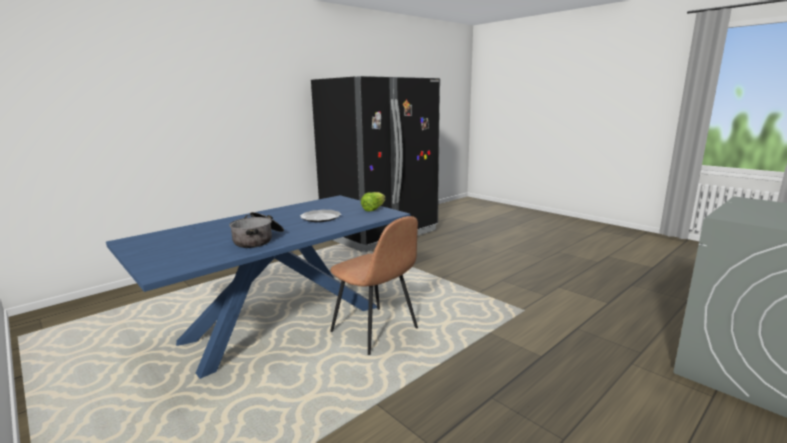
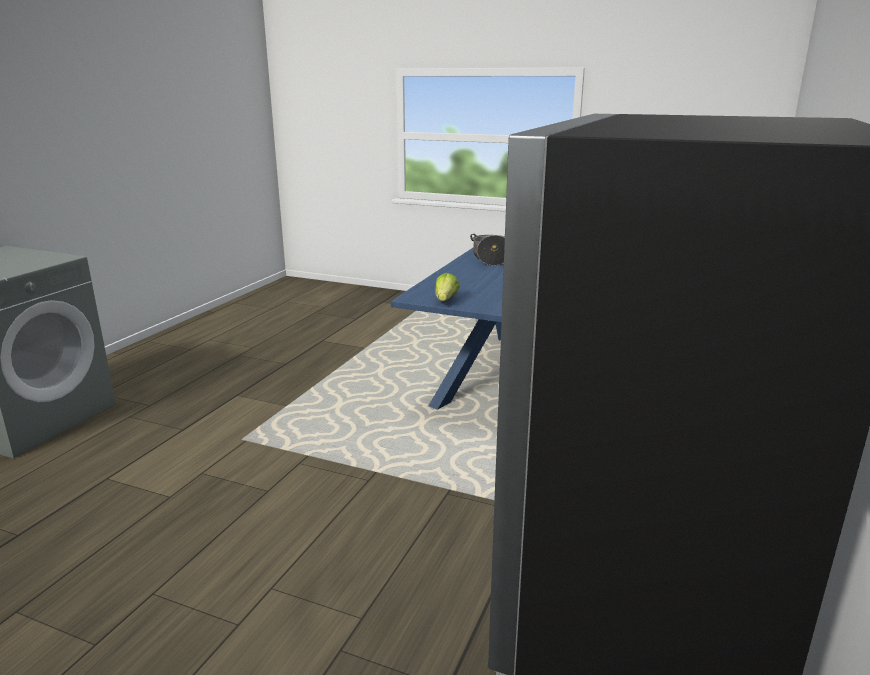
camera: 155 degrees right, 5 degrees up
plate [300,210,341,222] -> none
brown chair [330,216,418,355] -> none

